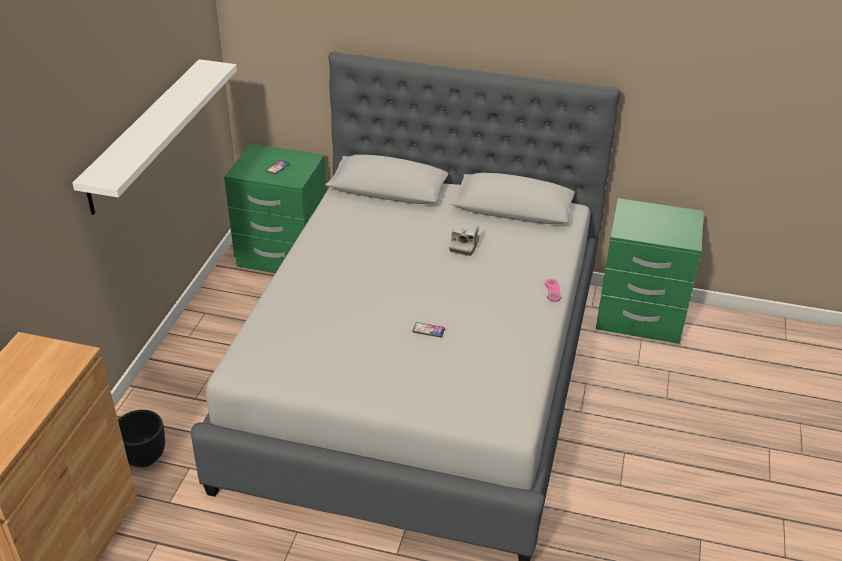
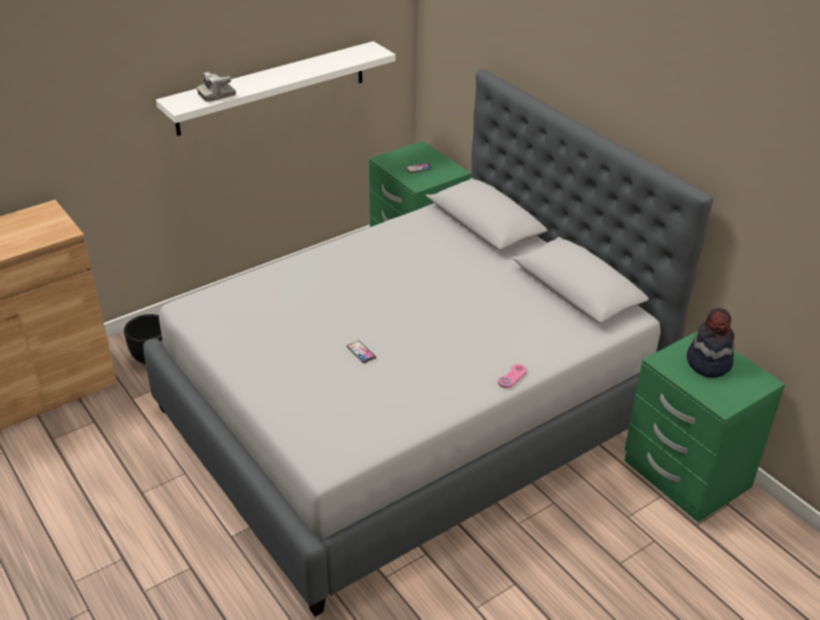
camera: 40 degrees right, 0 degrees up
camera [449,225,479,256] -> camera moved to [197,72,236,102]
none -> hat [687,308,734,378]

